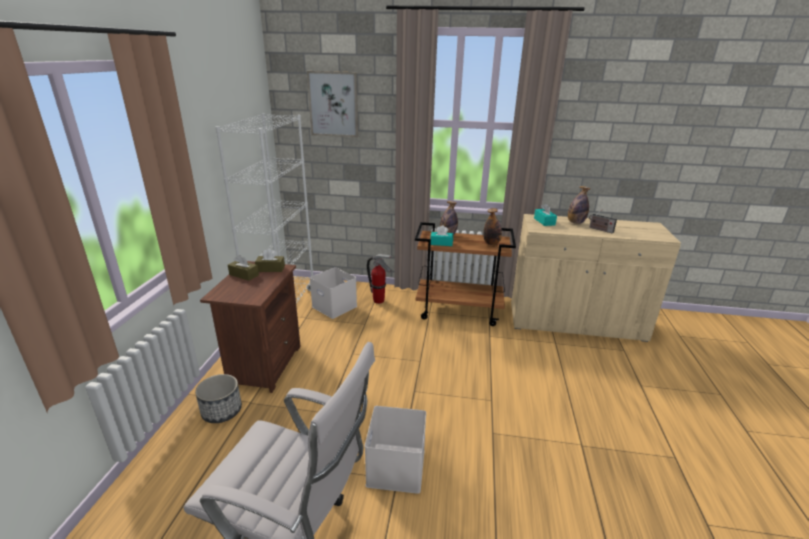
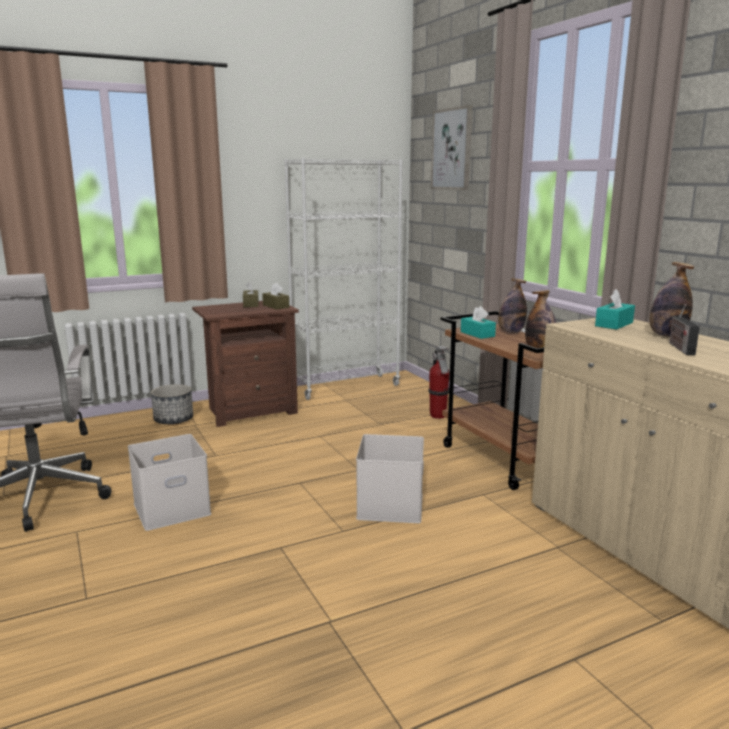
camera: 55 degrees right, 10 degrees down
white storage box [310,267,357,319] -> white storage box moved to [356,434,424,523]

